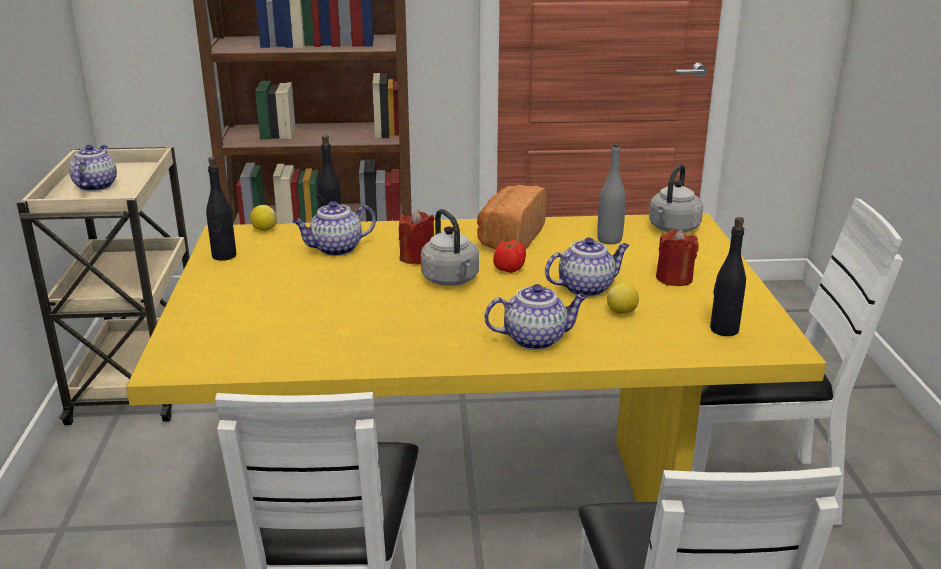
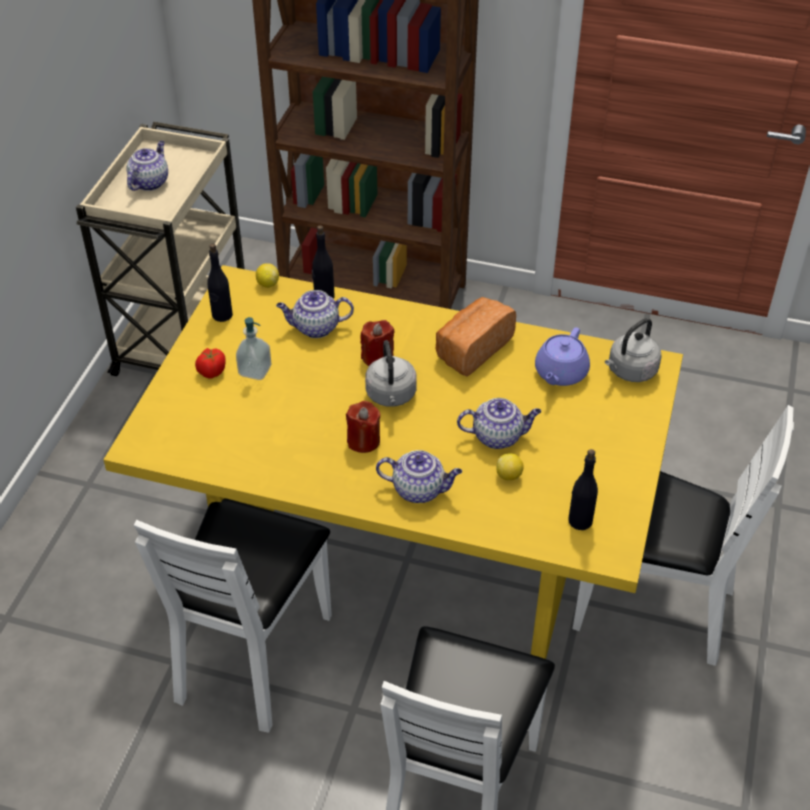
camera: 20 degrees right, 20 degrees up
tomato [493,240,526,273] -> tomato moved to [195,348,226,379]
grey bottle [597,144,626,244] -> purple teapot [535,327,590,386]
red candle [656,229,699,286] -> red candle moved to [346,401,380,453]
none -> soap dispenser [236,317,271,380]

